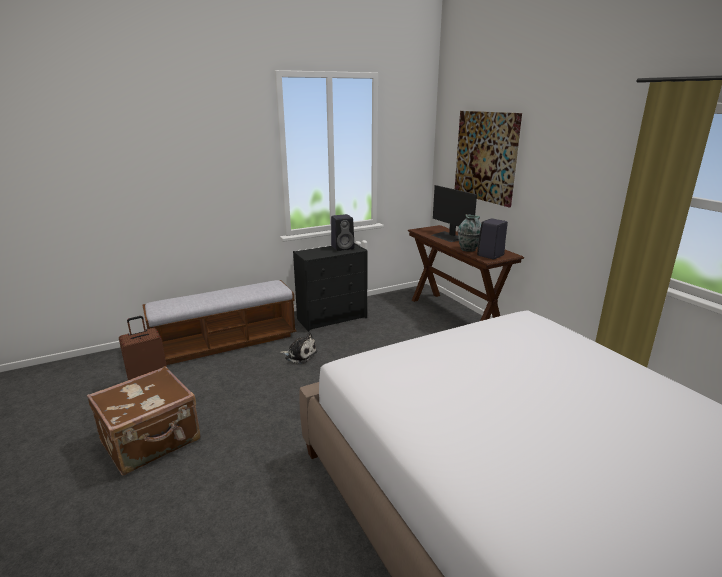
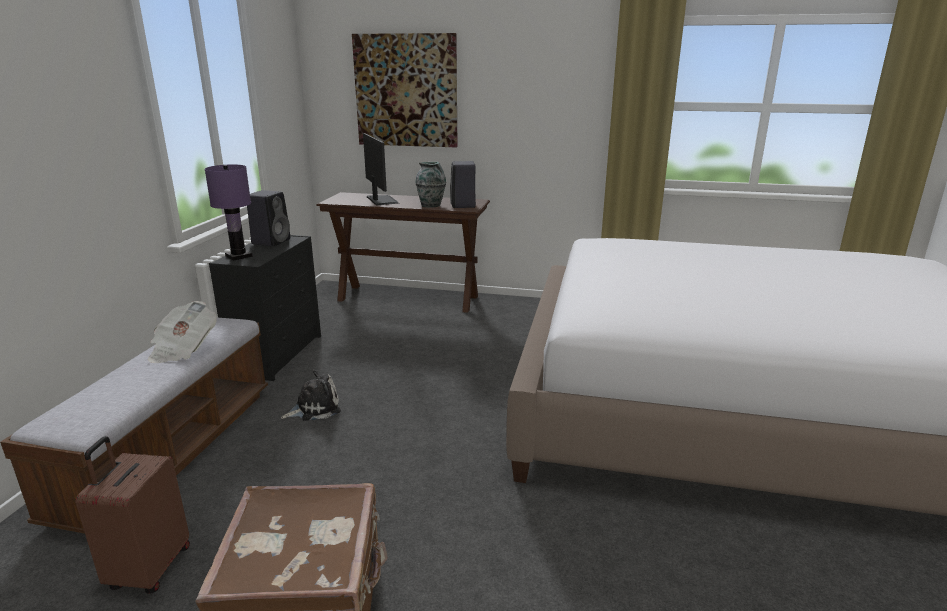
camera: 50 degrees left, 0 degrees up
monitor [432,185,477,242] -> monitor turned 120 degrees counterclockwise [363,133,399,206]
none -> newspaper [148,301,217,363]
none -> purple table lamp [205,164,253,261]

